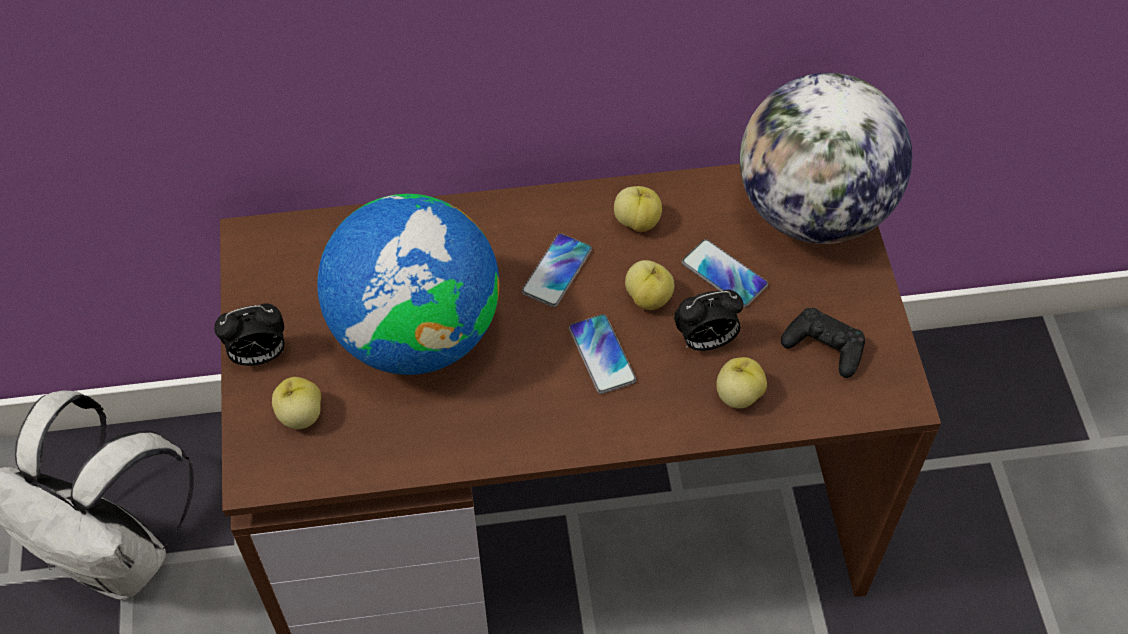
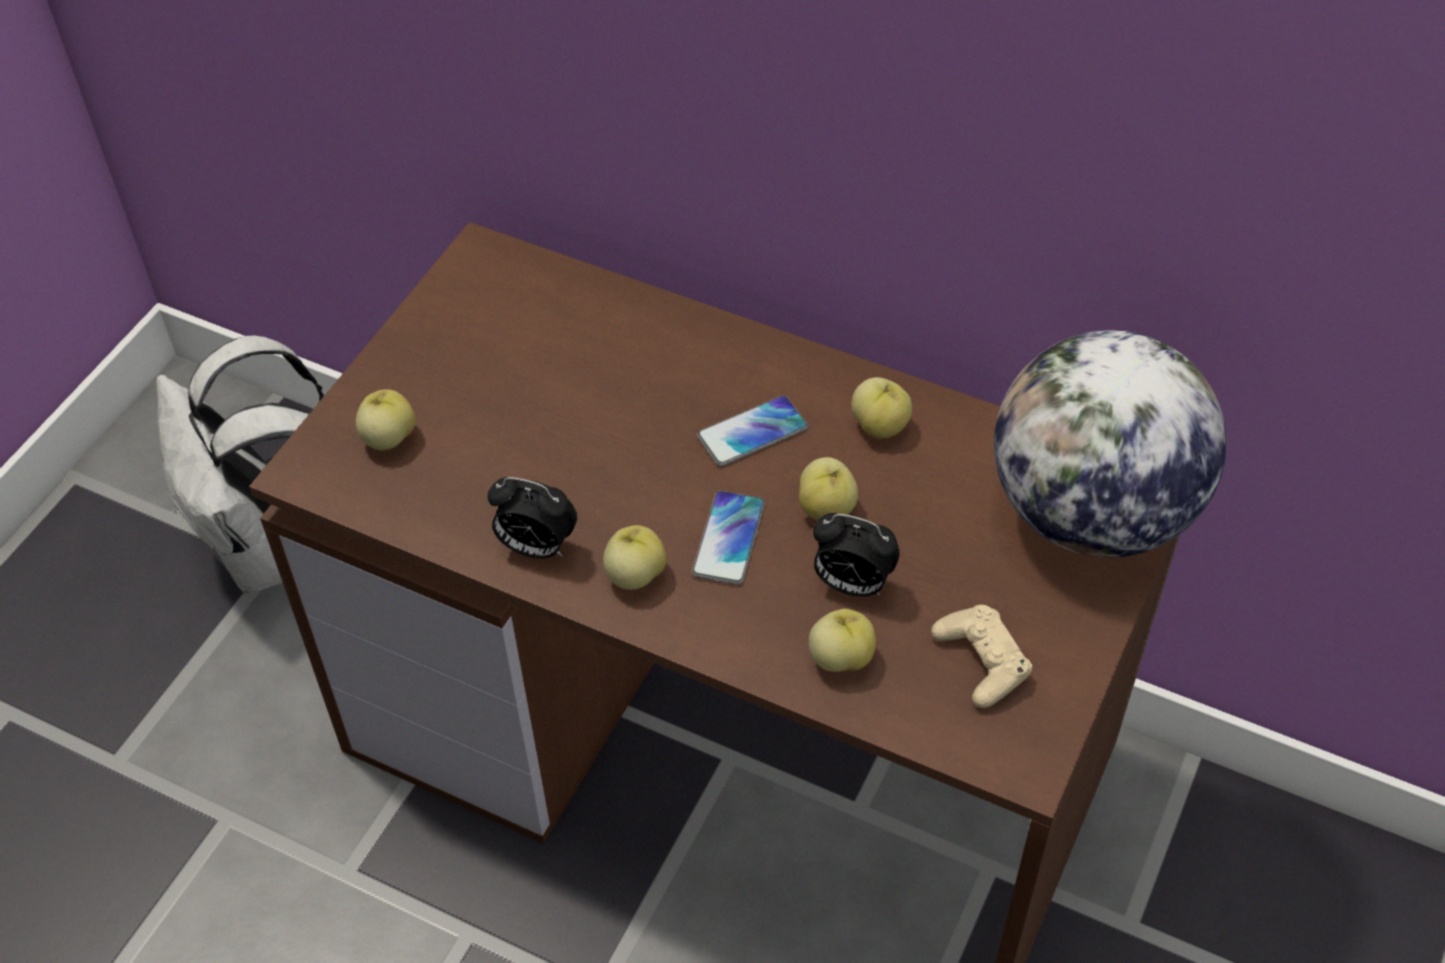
camera: 35 degrees right, 5 degrees down
alarm clock [214,304,284,366] -> alarm clock moved to [488,477,577,559]
globe [317,194,499,375] -> none
phone [682,239,768,307] -> none
black game controller [781,308,865,378] -> beige game controller [931,605,1032,708]
none -> apple [603,525,666,590]

